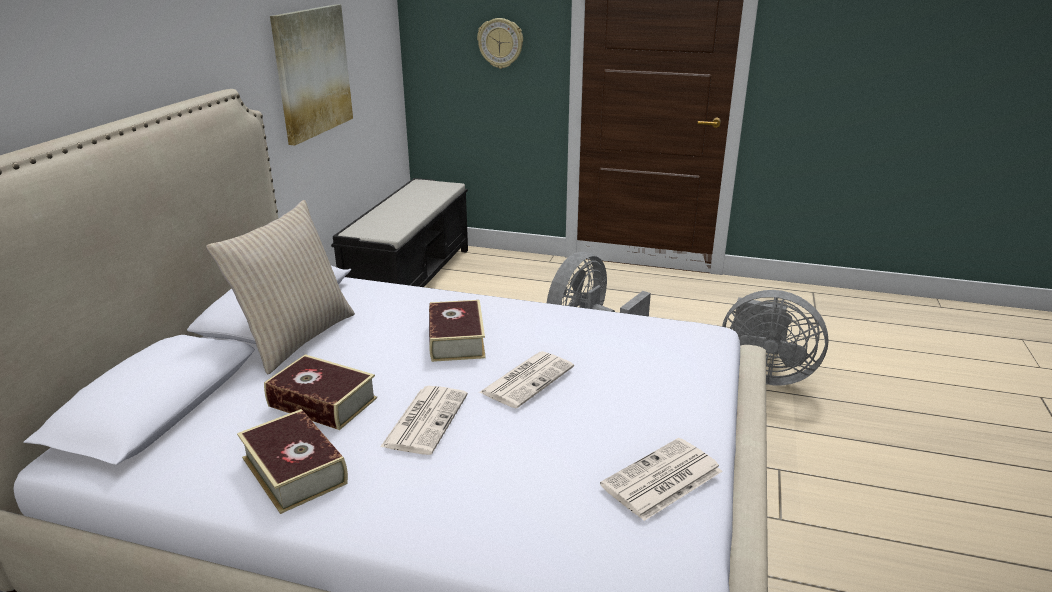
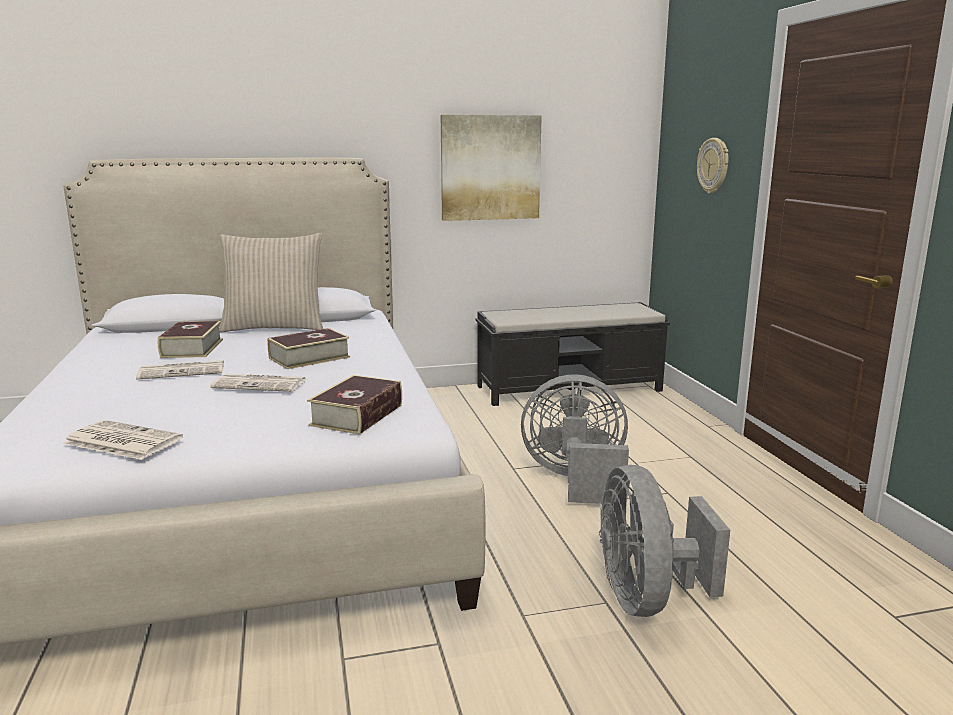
camera: 60 degrees right, 10 degrees down
book [237,409,348,514] -> book moved to [307,375,402,434]

